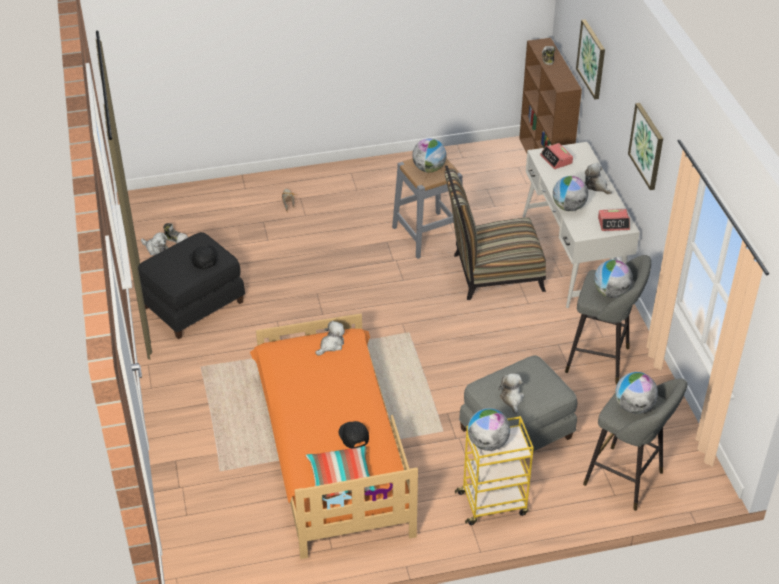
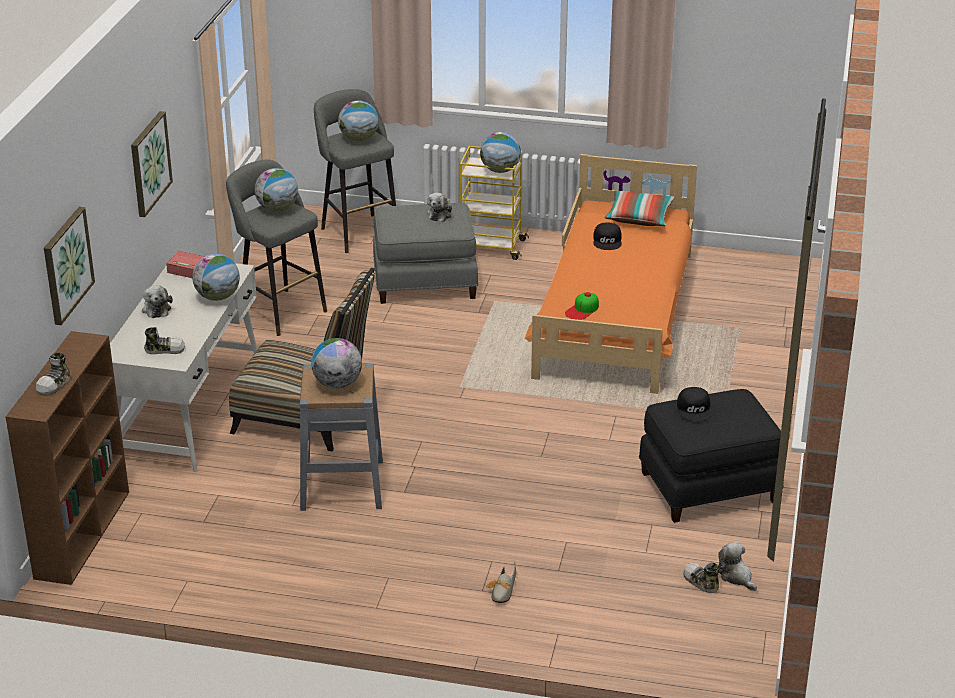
camera: 155 degrees left, 10 degrees down
plush toy [315,321,345,355] -> cap [565,292,599,320]
alarm clock [540,143,573,169] -> shoe [144,327,185,354]

